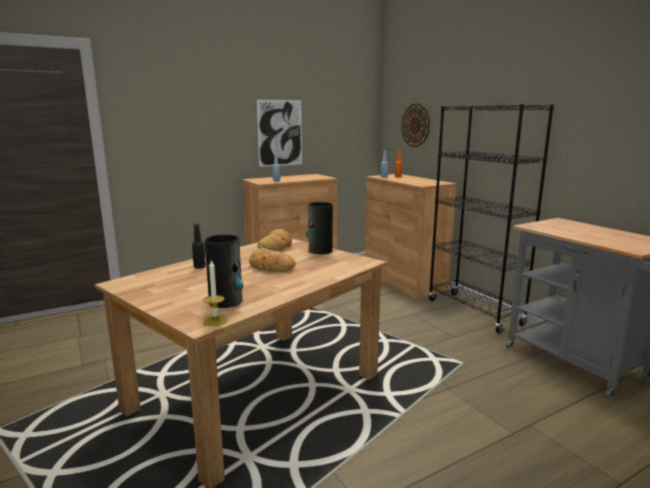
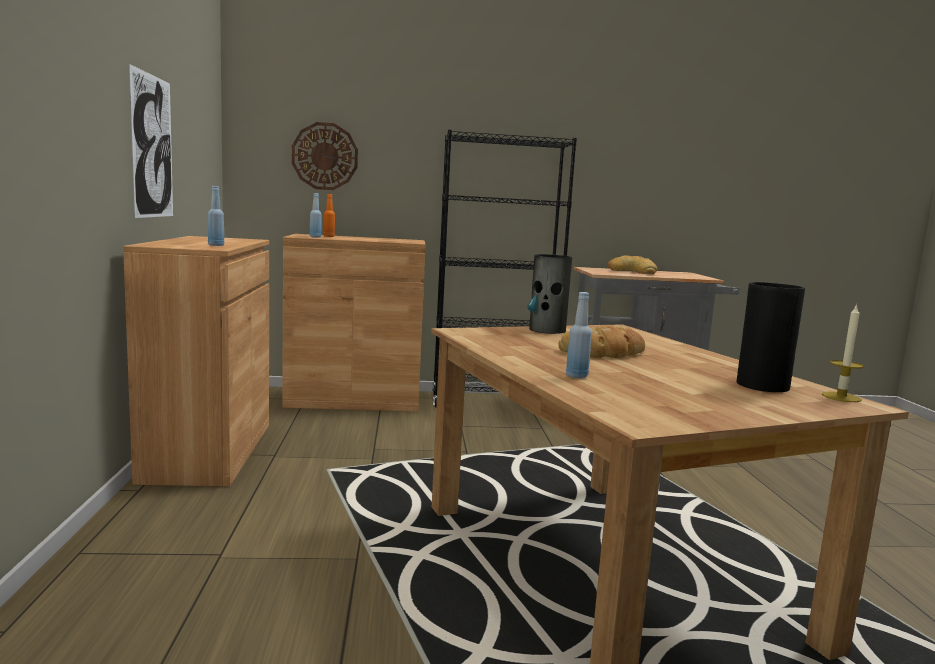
camera: 65 degrees left, 5 degrees down
black bottle [192,224,206,269] -> blue bottle [566,292,592,378]
bread [257,229,292,251] -> bread moved to [608,255,657,274]

